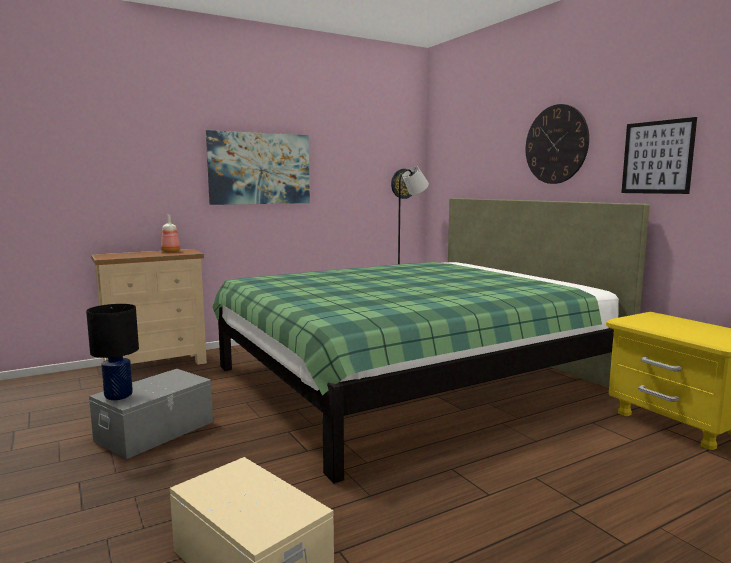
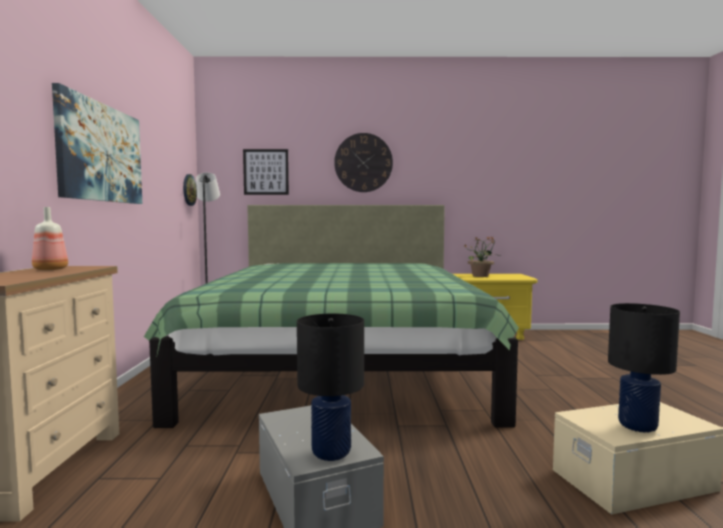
camera: 60 degrees left, 5 degrees down
picture [621,117,697,194] -> picture moved to [243,149,289,195]
none -> potted plant [464,237,500,277]
none -> black table lamp [608,303,680,433]

